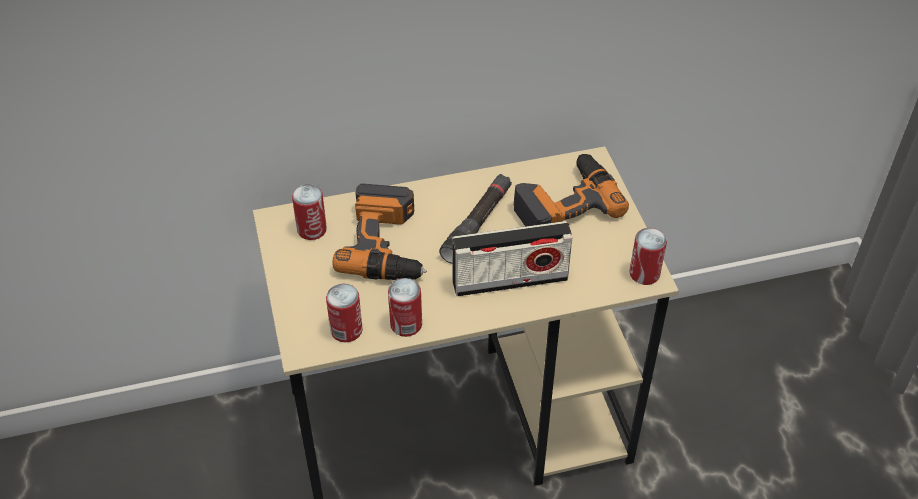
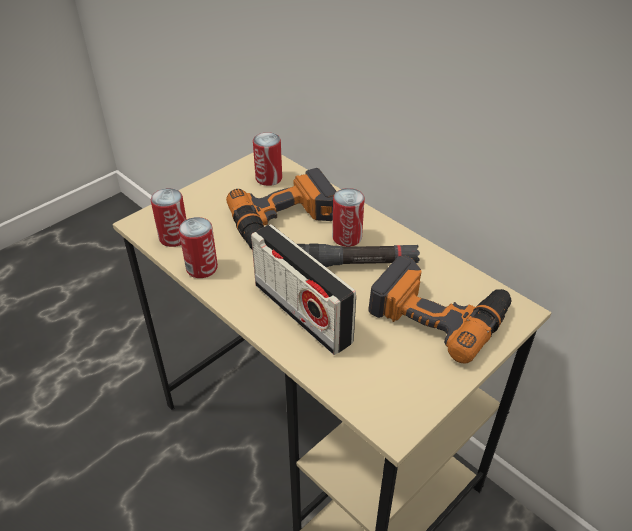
camera: 60 degrees right, 5 degrees down
can [629,228,667,285] -> can moved to [332,188,365,247]

